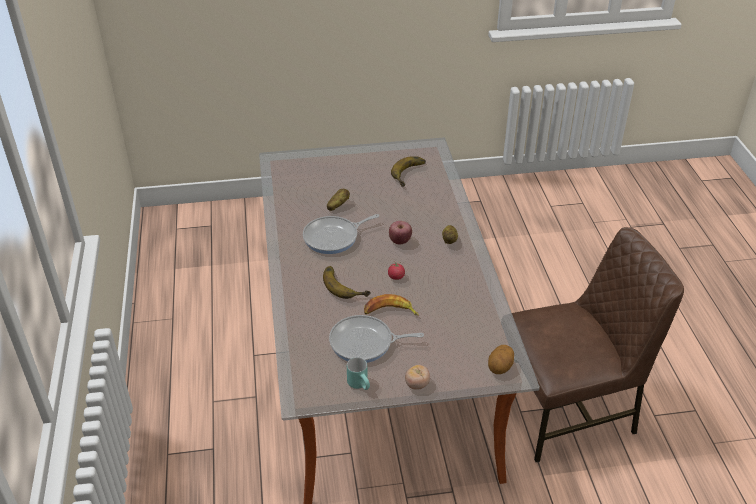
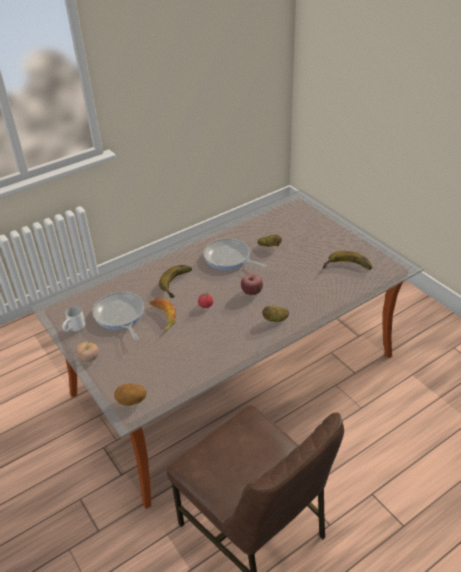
camera: 65 degrees right, 0 degrees up
turquoise mug [347,357,370,390] -> white mug [62,306,85,332]

